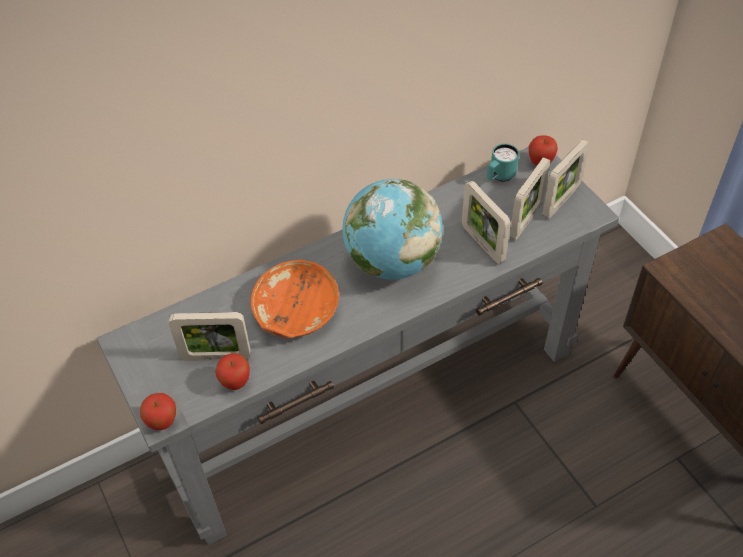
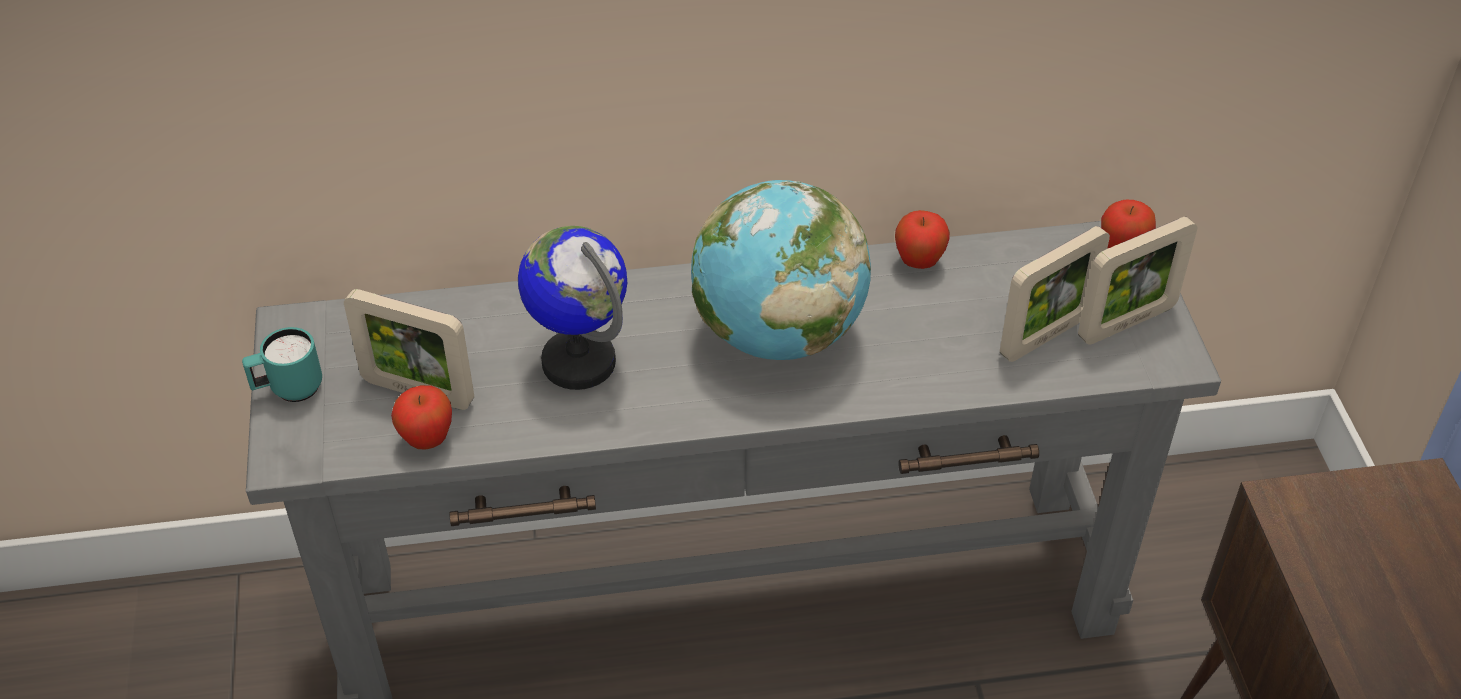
camera: 20 degrees right, 5 degrees down
apple [140,393,176,430] -> apple moved to [895,210,950,269]
orange bowl [251,260,339,338] -> globe [518,226,627,390]
picture frame [462,181,511,264] -> none
turquoise mug [487,144,519,182] -> turquoise mug moved to [242,327,322,402]

